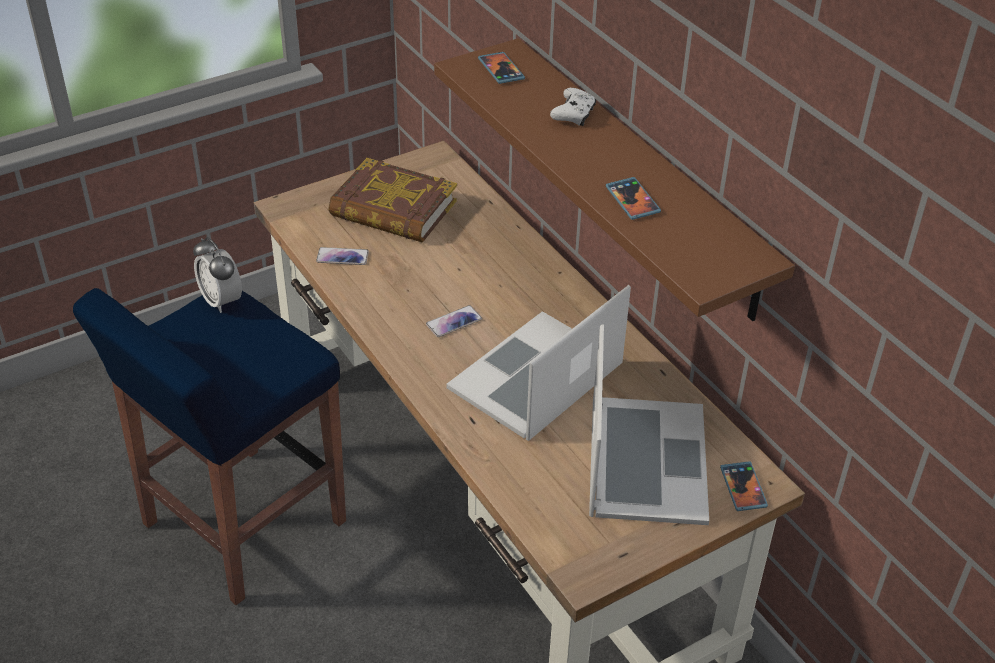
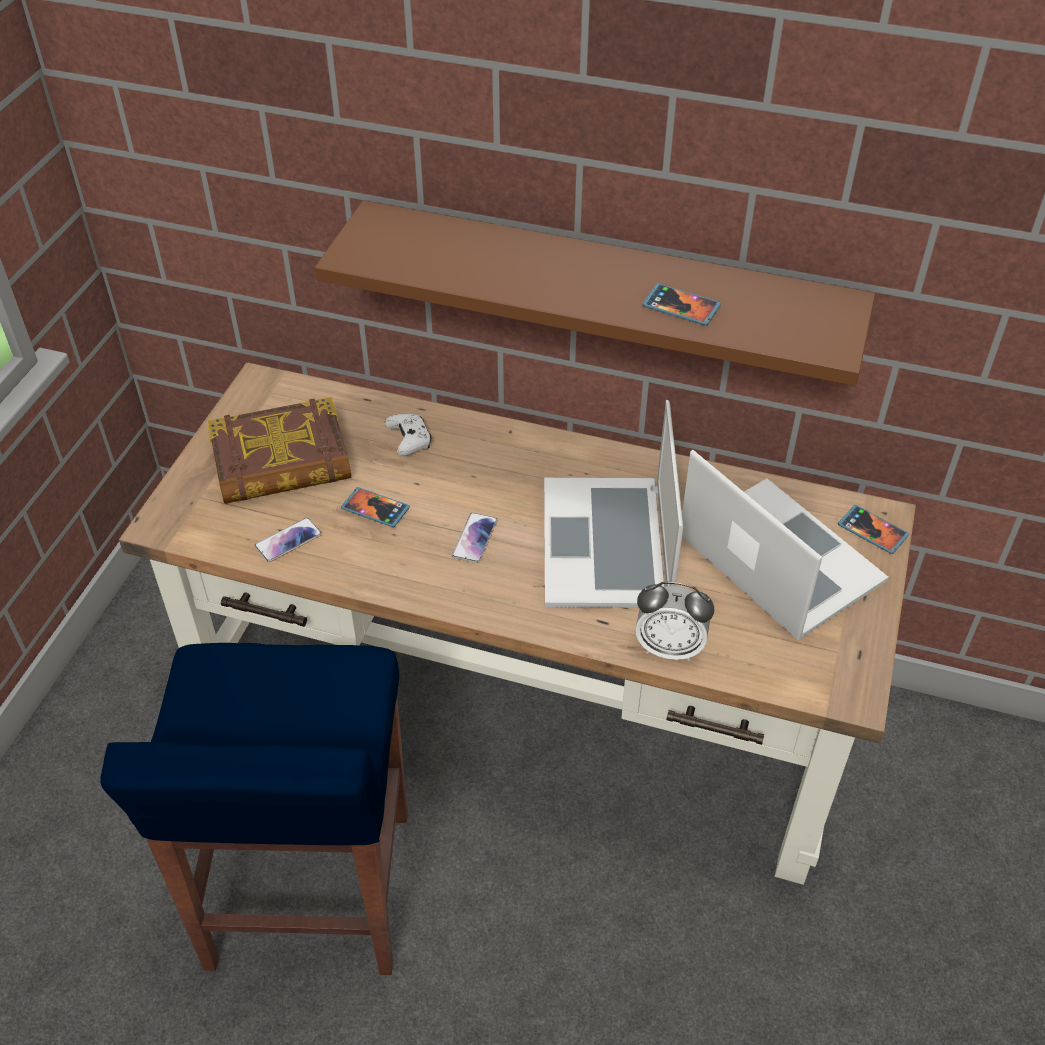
camera: 40 degrees left, 5 degrees up
alarm clock [193,237,242,313] -> alarm clock moved to [636,582,714,661]
phone [478,52,525,84] -> phone moved to [341,487,410,527]
white game controller [550,88,596,126] -> white game controller moved to [385,414,431,456]

